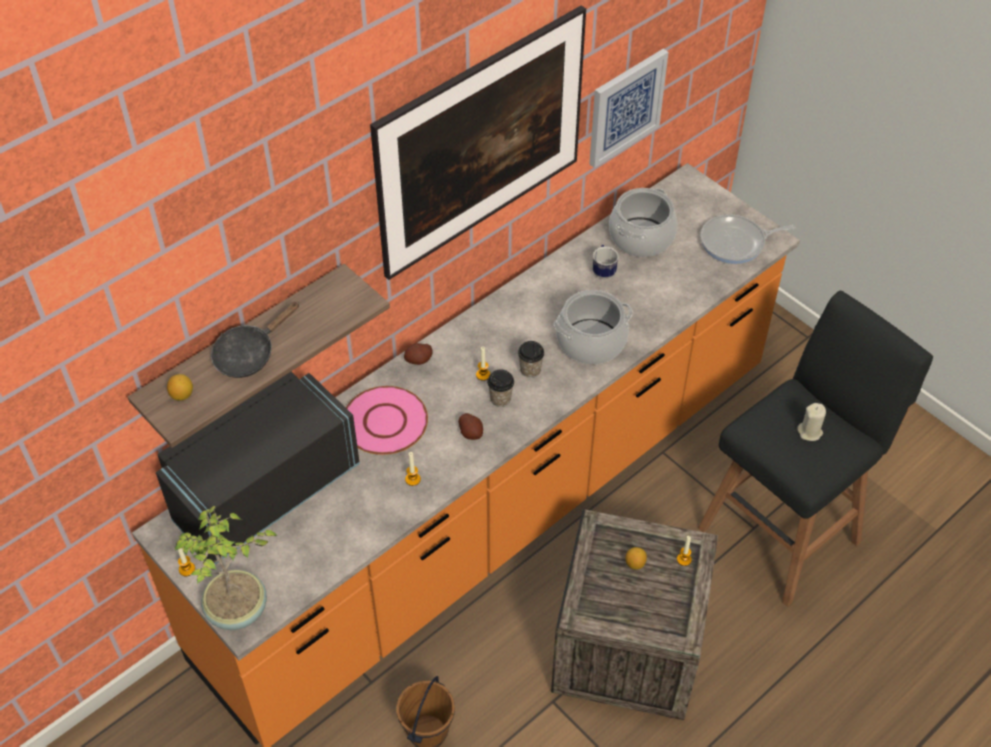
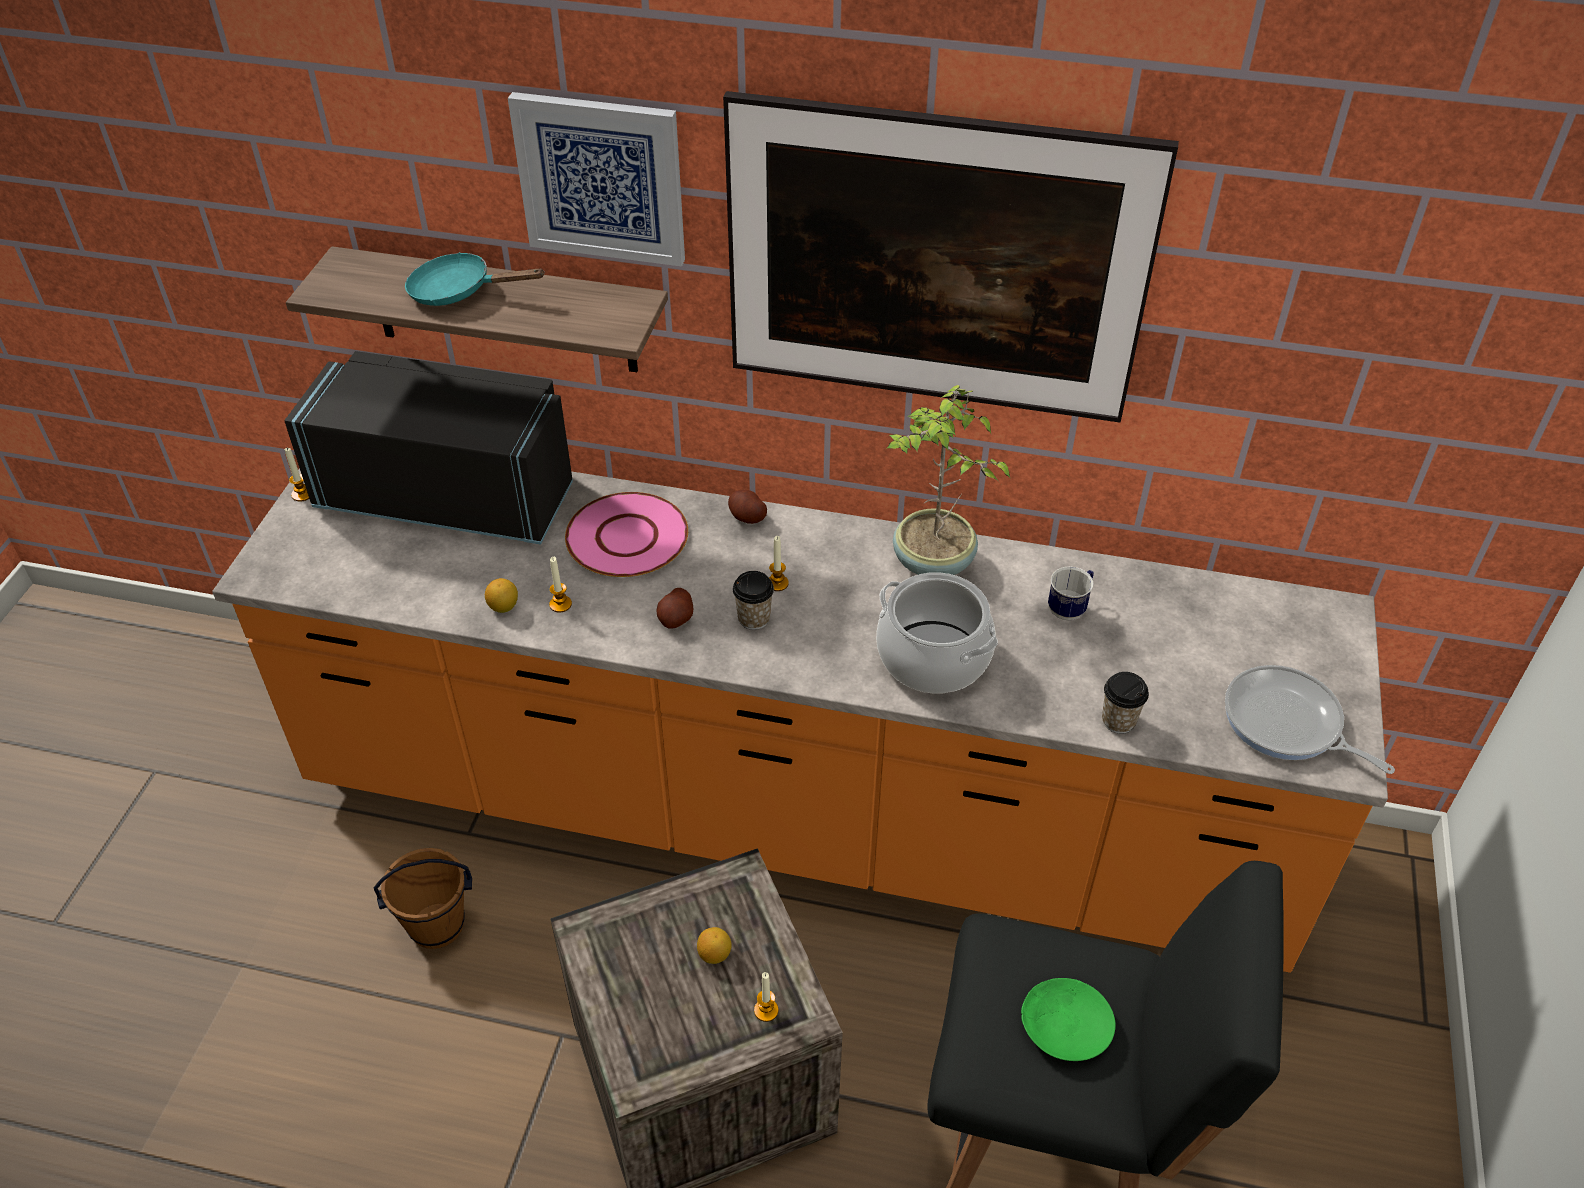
camera: 55 degrees right, 5 degrees down
lemon [167,374,193,401] -> lemon moved to [485,578,518,613]
potted plant [174,506,277,630] -> potted plant moved to [886,385,1011,575]
black frying pan [211,302,299,378] -> turquoise frying pan [405,252,545,306]
cup [518,341,544,378] -> cup moved to [1102,672,1149,734]
picture [589,49,669,168] -> picture moved to [508,92,685,267]
cooking pot [609,188,677,257] -> none
beige candle [797,403,826,441] -> green plate [1021,978,1116,1061]

